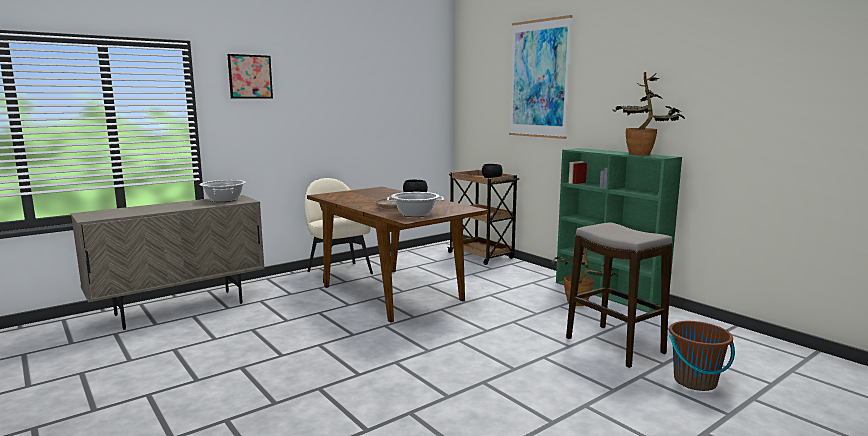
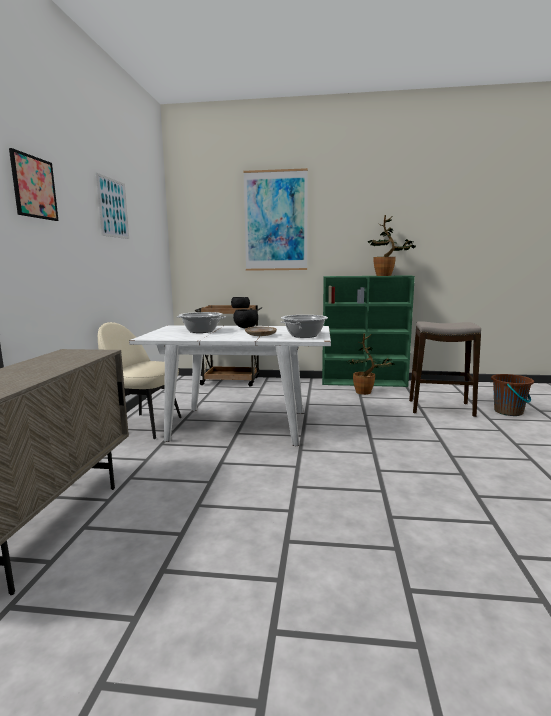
camera: 45 degrees left, 0 degrees up
cooking pot [199,180,246,202] -> cooking pot moved to [176,312,226,333]
brown dining table [307,187,489,322] -> white dining table [129,326,331,446]
none -> picture [96,173,129,239]

